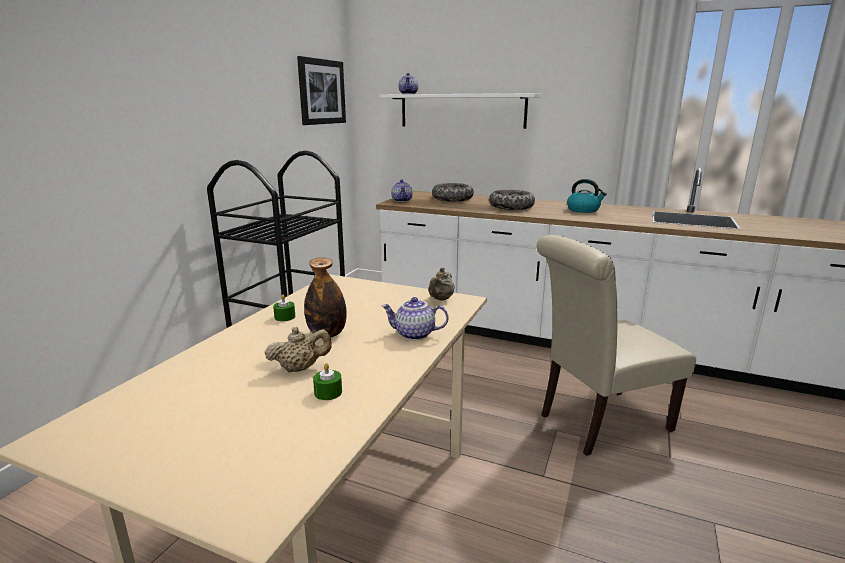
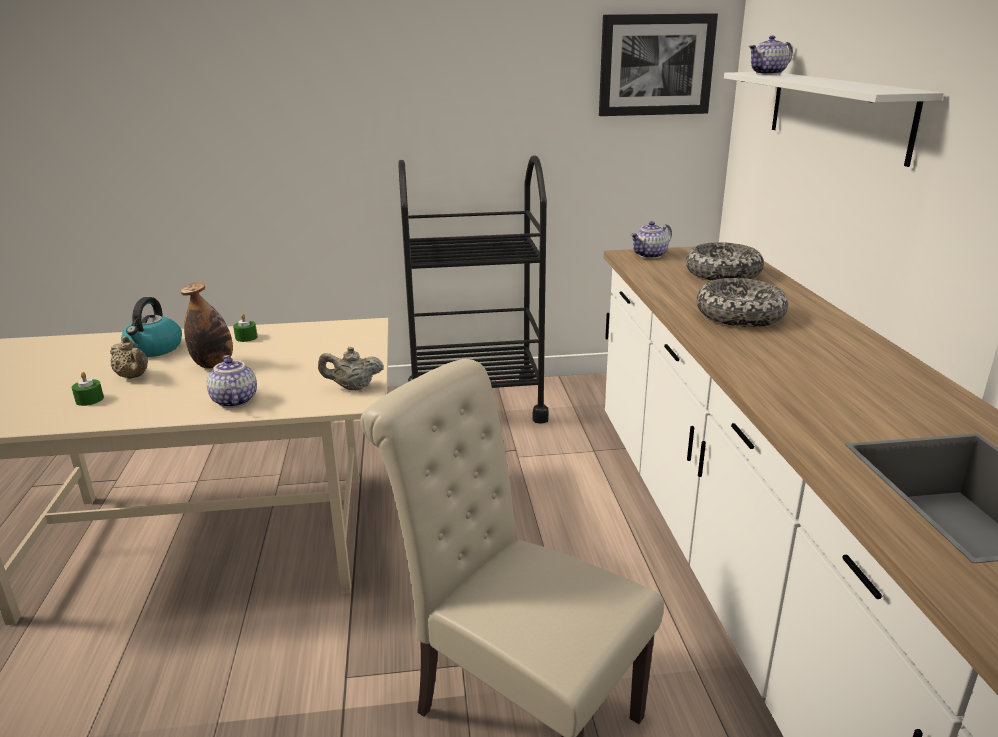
camera: 60 degrees right, 5 degrees up
kettle [567,179,607,213] -> kettle moved to [121,297,182,357]

